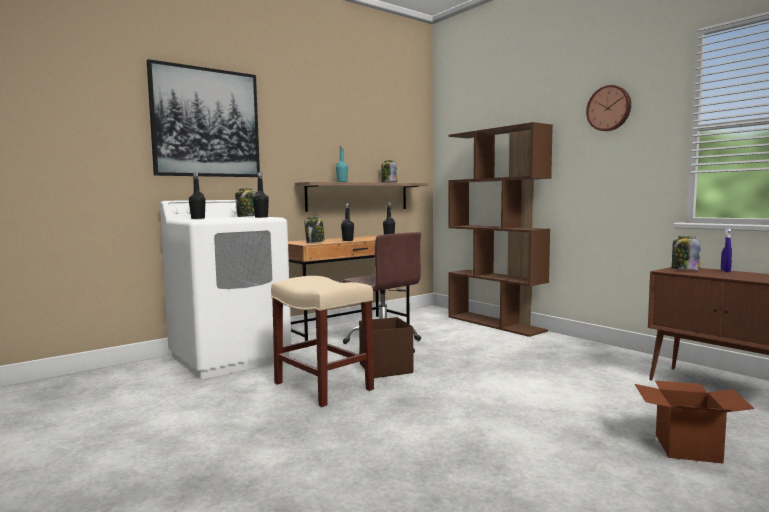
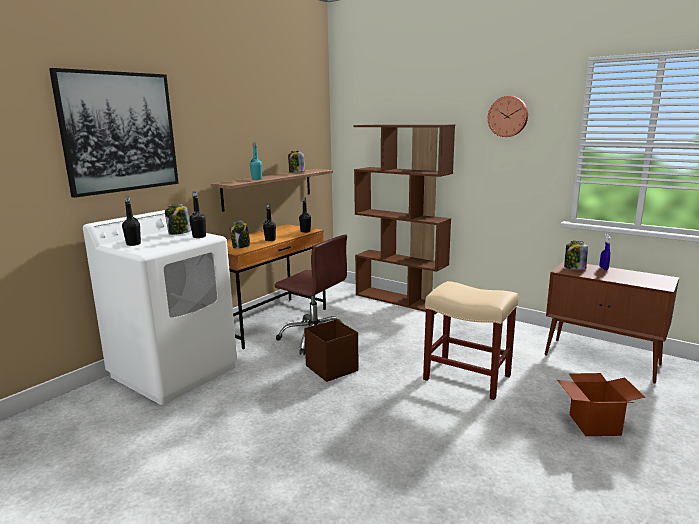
camera: 15 degrees left, 10 degrees up
beige stool [271,276,374,407] -> beige stool moved to [423,281,519,400]

